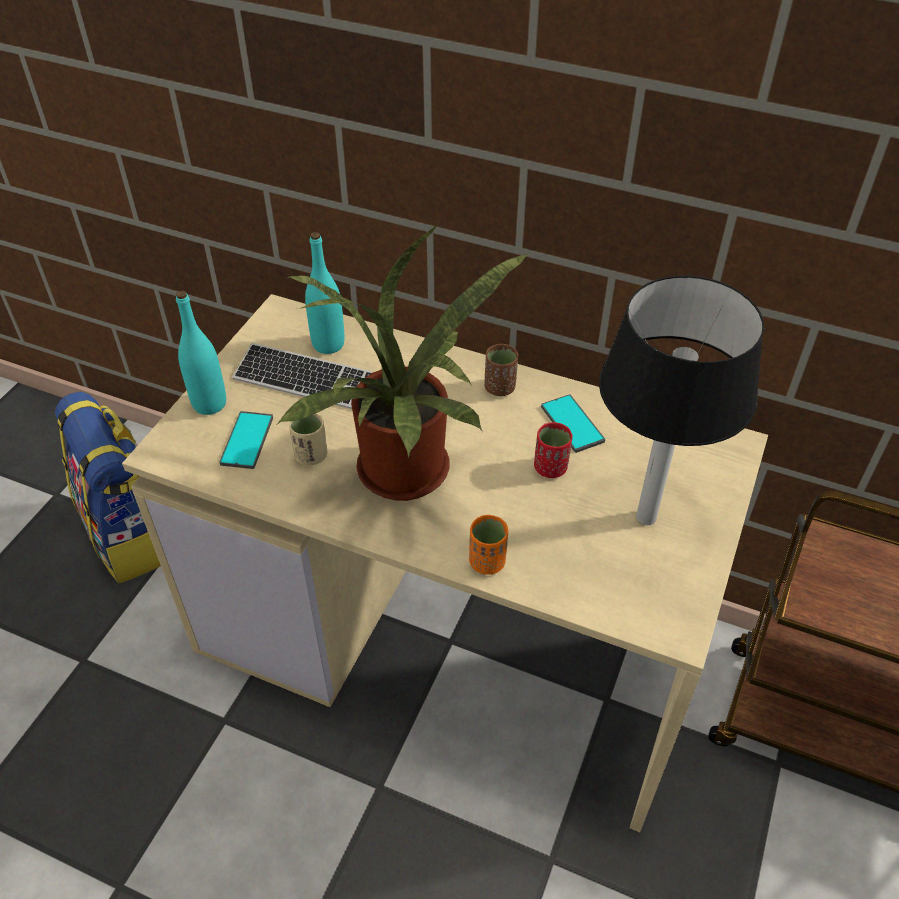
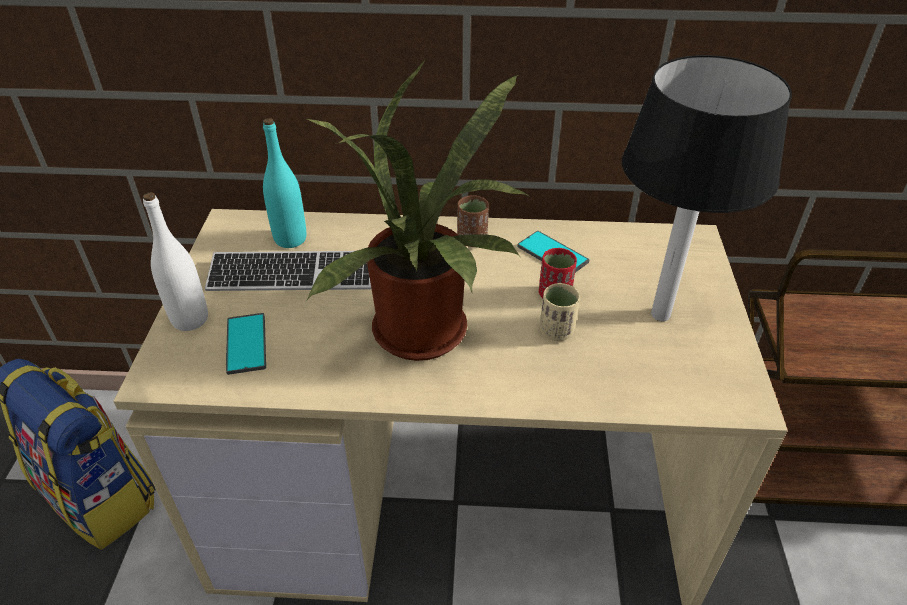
camera: 20 degrees left, 5 degrees down
turquoise bottle [176,291,226,415] -> white bottle [143,192,208,331]
beige cup [289,413,327,465] -> beige cup moved to [540,283,580,341]
orange cup [469,515,508,575] -> none

